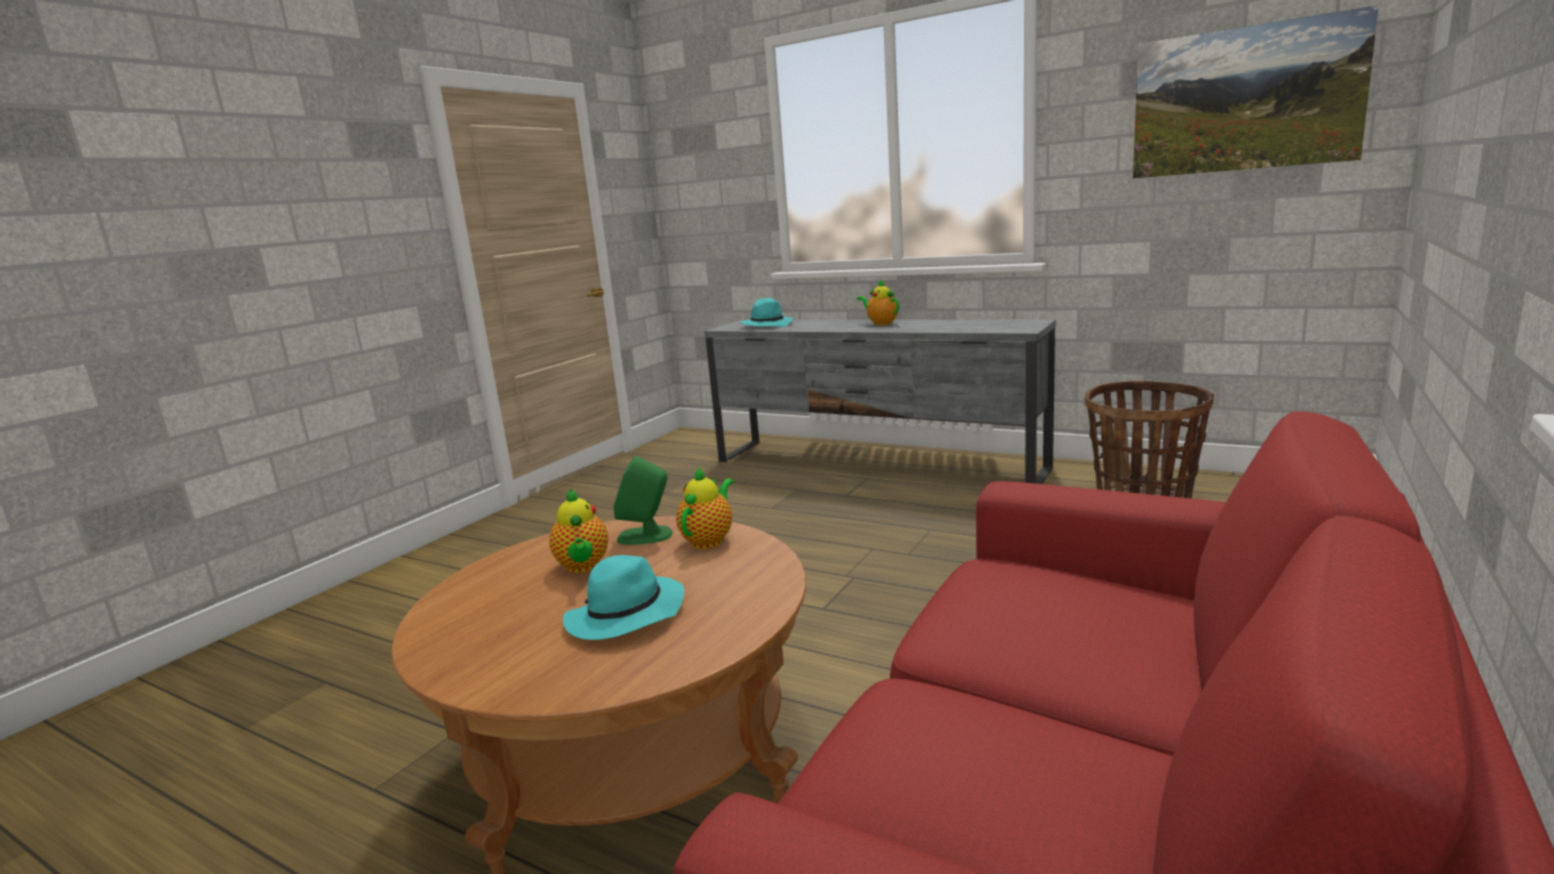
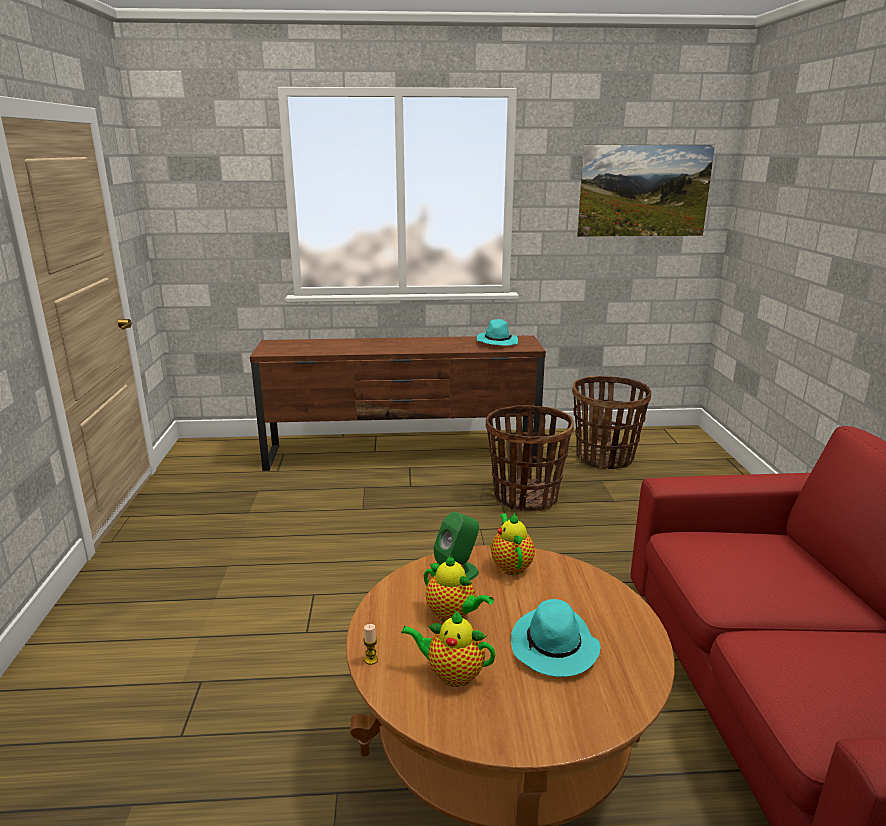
camera: 35 degrees left, 5 degrees up
grey tv stand [704,320,1056,484] -> brown tv stand [250,335,546,471]
turquoise hat [740,298,793,327] -> turquoise hat moved to [477,319,518,346]
teapot [857,279,899,325] -> teapot moved to [401,611,495,687]
none -> candle [363,624,378,665]
none -> basket [486,405,574,511]

